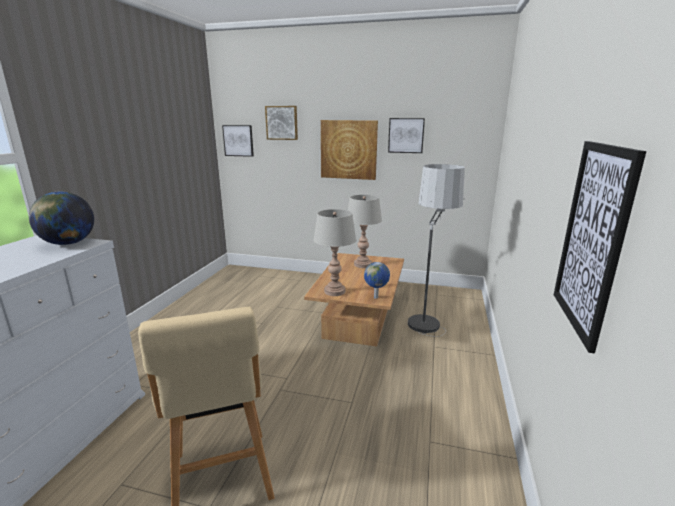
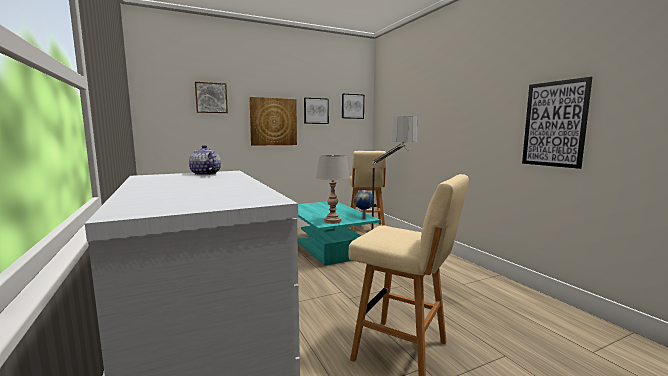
camera: 40 degrees left, 10 degrees down
globe [29,191,94,245] -> teapot [189,145,221,175]
picture [222,125,254,157] -> picture moved to [342,94,364,119]
brown coffee table [304,253,404,347] -> turquoise coffee table [298,201,381,266]
grey table lamp [348,195,382,268] -> none
none -> beige stool [349,151,386,231]

